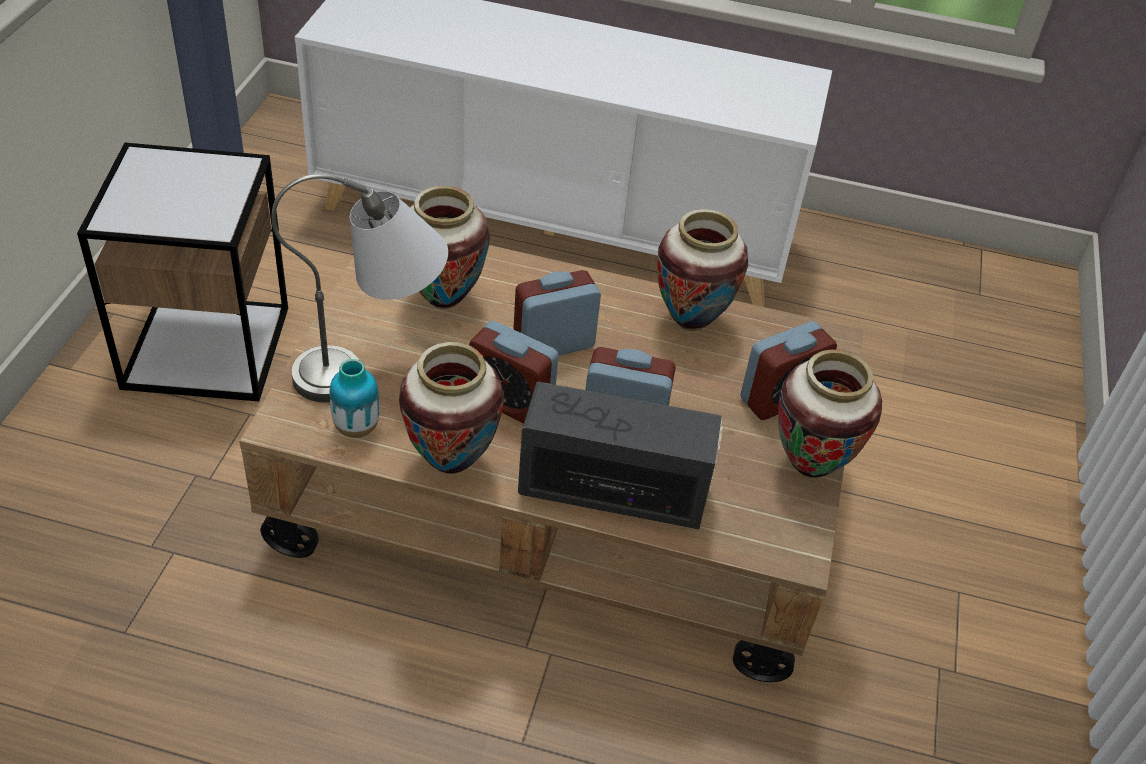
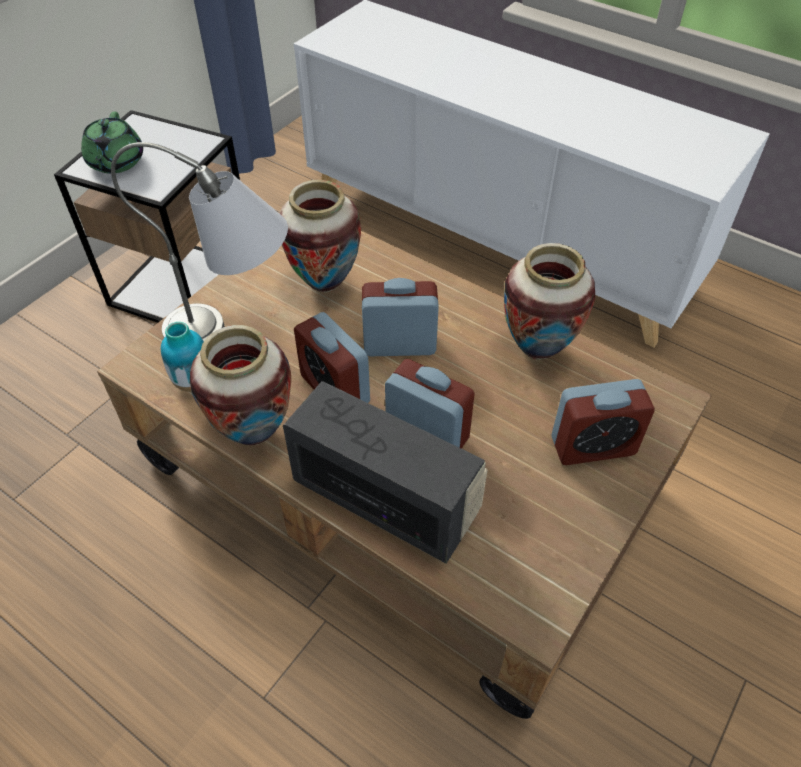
camera: 25 degrees right, 5 degrees up
vase [778,349,882,478] -> none
none -> green teapot [81,111,143,174]

